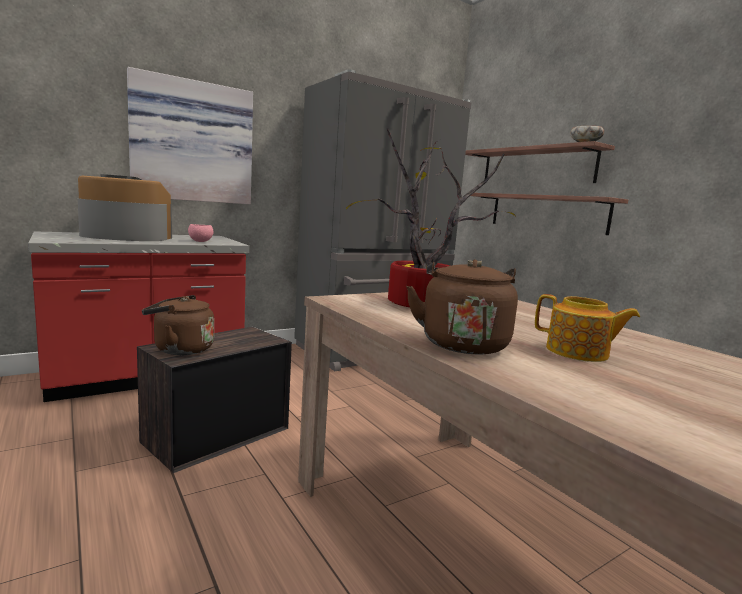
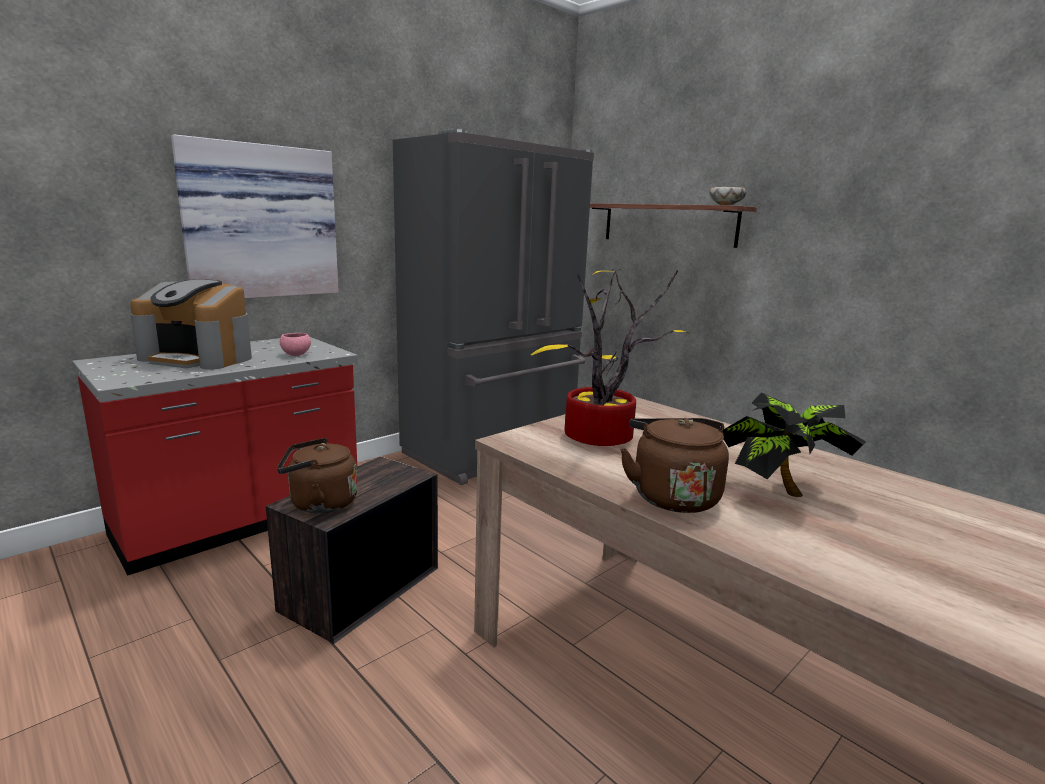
camera: 10 degrees left, 5 degrees up
coffee machine [77,174,172,241] -> coffee machine turned 150 degrees counterclockwise [130,279,252,370]
shelf [471,193,628,235] -> none
teapot [535,294,640,362] -> potted plant [723,392,866,497]

